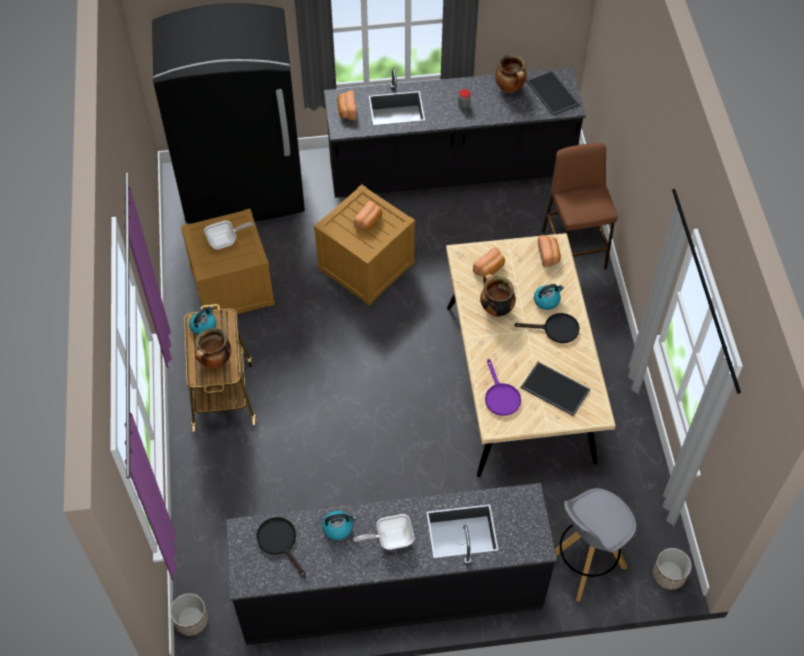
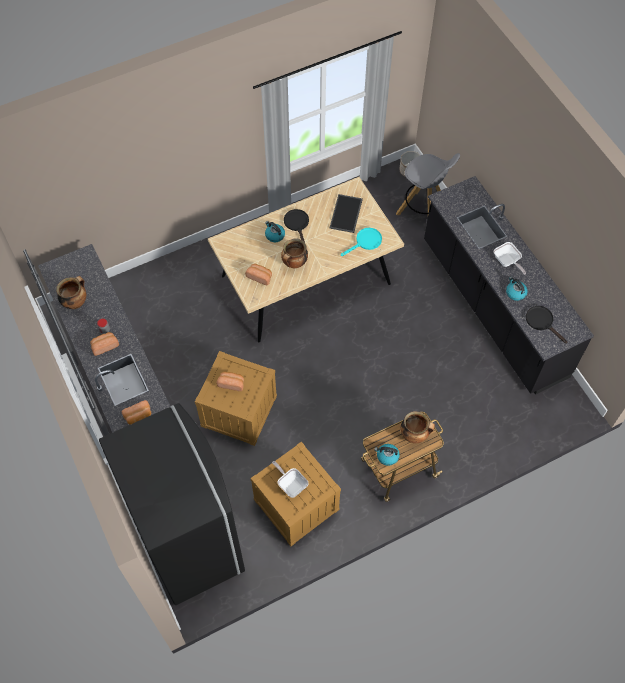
camera: 110 degrees left, 5 degrees up
planter [170,593,208,636] -> none
black frying pan [257,517,306,578] -> black frying pan turned 105 degrees clockwise [526,306,568,343]
purple frying pan [485,359,521,416] -> turquoise frying pan [341,228,382,256]
tray [526,70,579,115] -> none
bread [538,235,561,267] -> bread moved to [90,332,119,356]
brown stool [542,143,618,270] -> none

